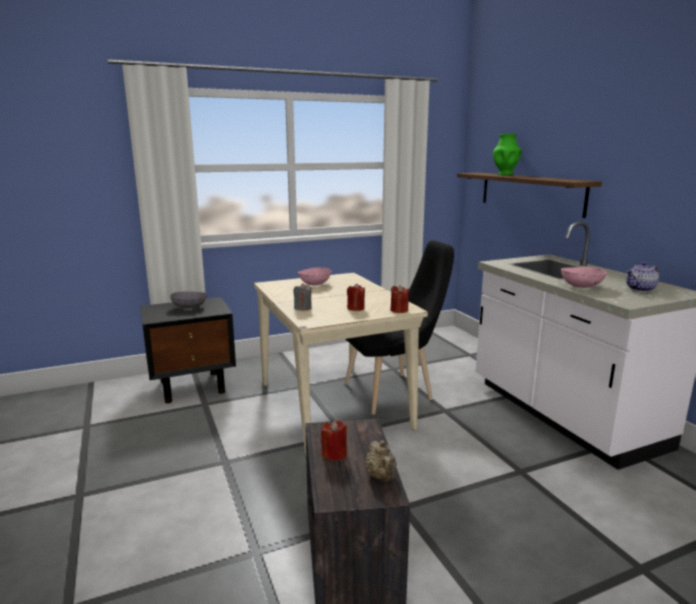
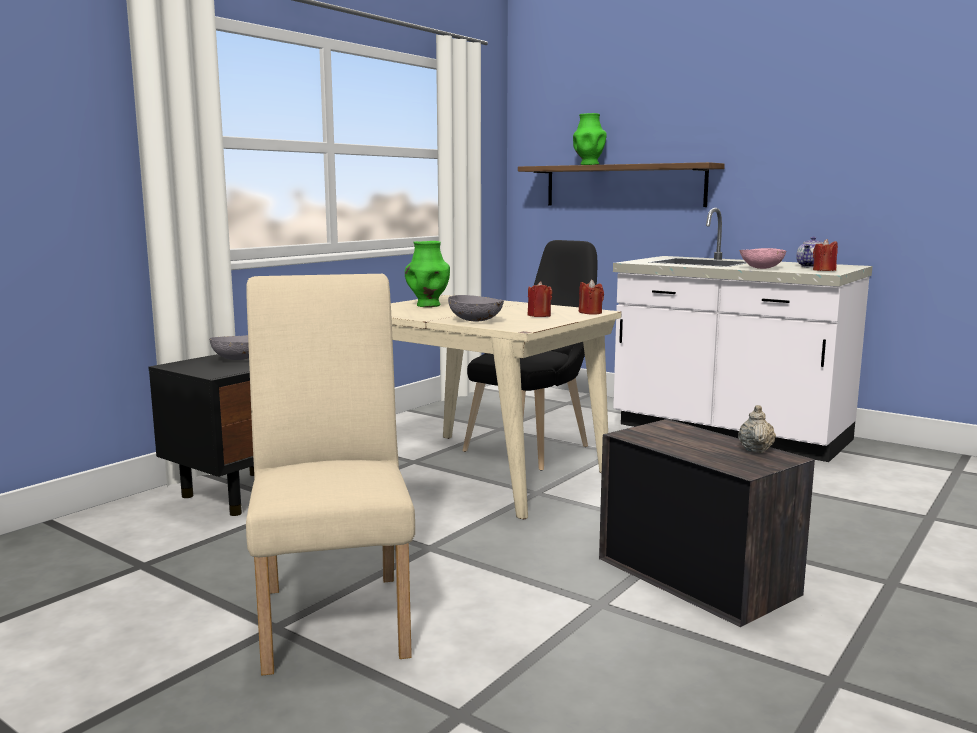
camera: 30 degrees left, 5 degrees down
grey candle [293,283,312,310] -> grey bowl [448,295,504,321]
pink bowl [298,267,331,285] -> green vase [405,241,450,307]
red candle [321,420,347,461] -> red candle moved to [813,239,838,271]
beige teapot [365,440,397,481] -> beige teapot turned 120 degrees counterclockwise [738,405,776,453]
none -> beige chair [246,274,415,676]

